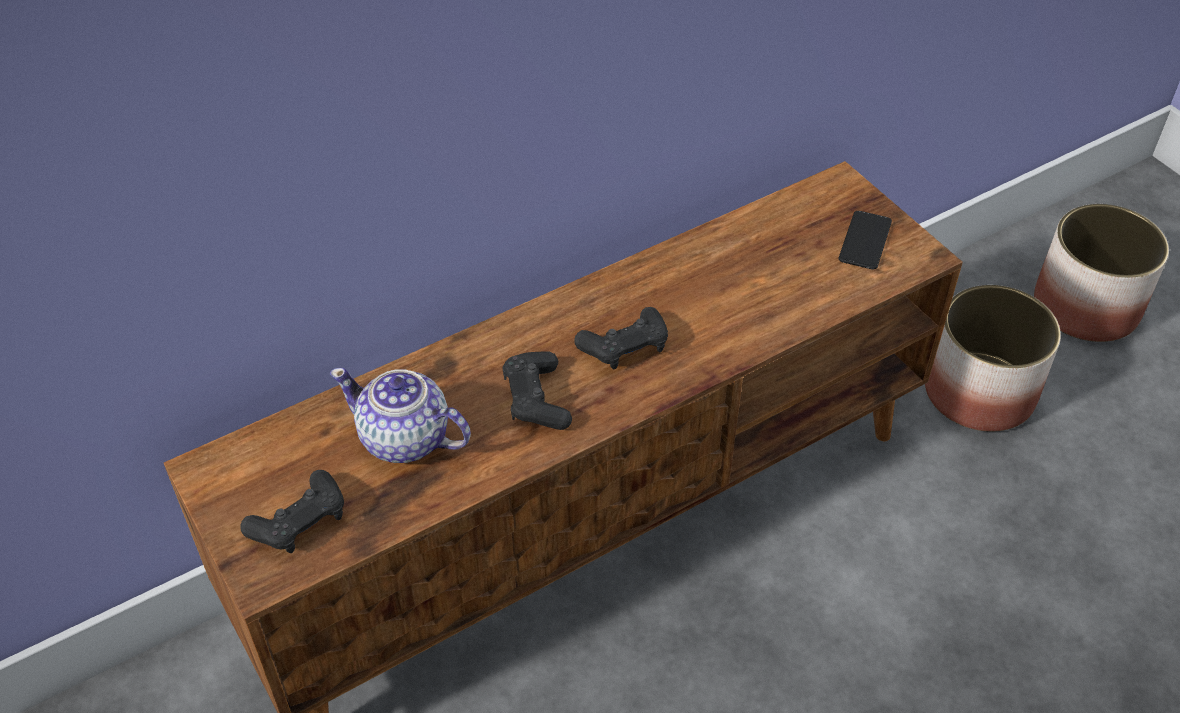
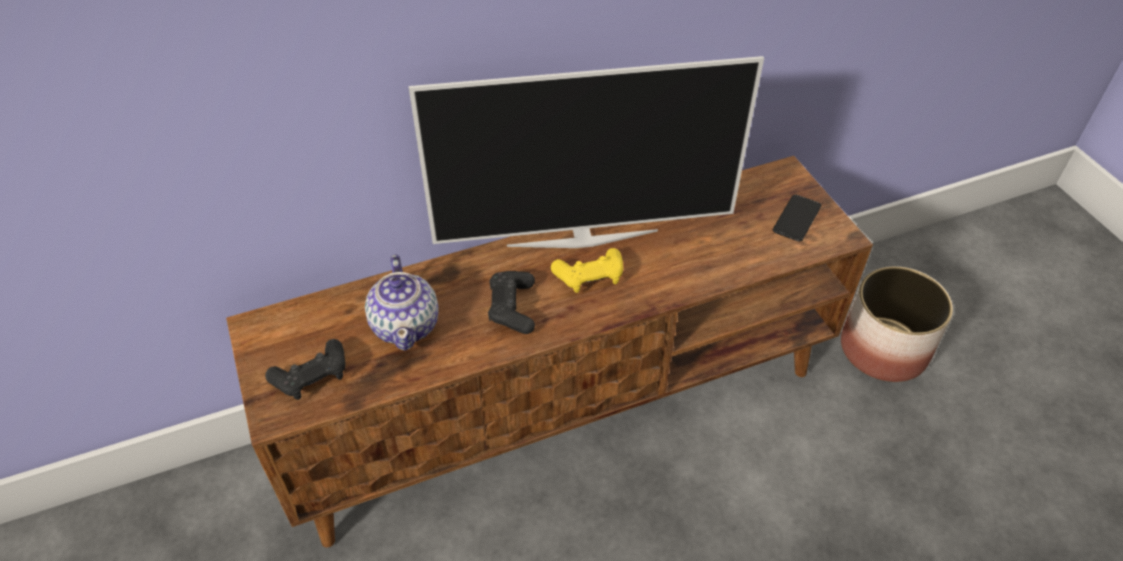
camera: 10 degrees right, 0 degrees up
teapot [330,368,471,463] -> teapot turned 135 degrees counterclockwise [365,255,439,351]
black game controller [574,307,668,369] -> yellow game controller [551,248,623,293]
planter [1034,204,1169,342] -> none
none -> television [409,56,764,248]

